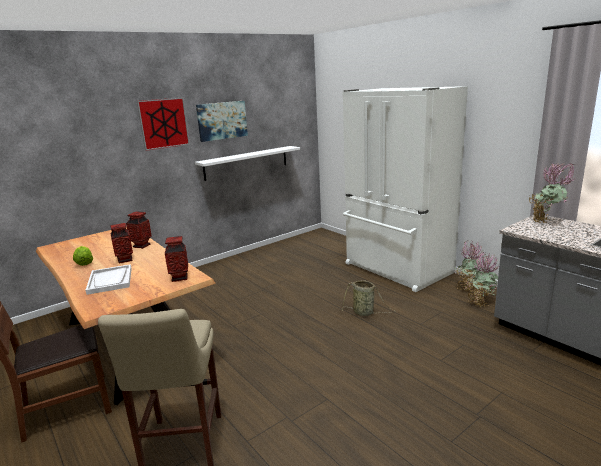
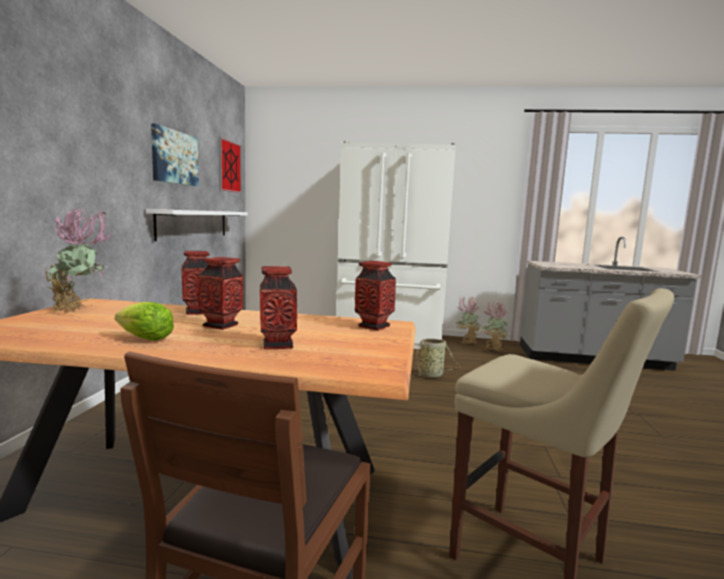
camera: 45 degrees left, 10 degrees down
white tray [86,264,132,295] -> vase [260,266,297,349]
picture [137,98,190,151] -> picture moved to [218,137,242,193]
potted plant [529,164,577,223] -> potted plant moved to [45,207,112,312]

